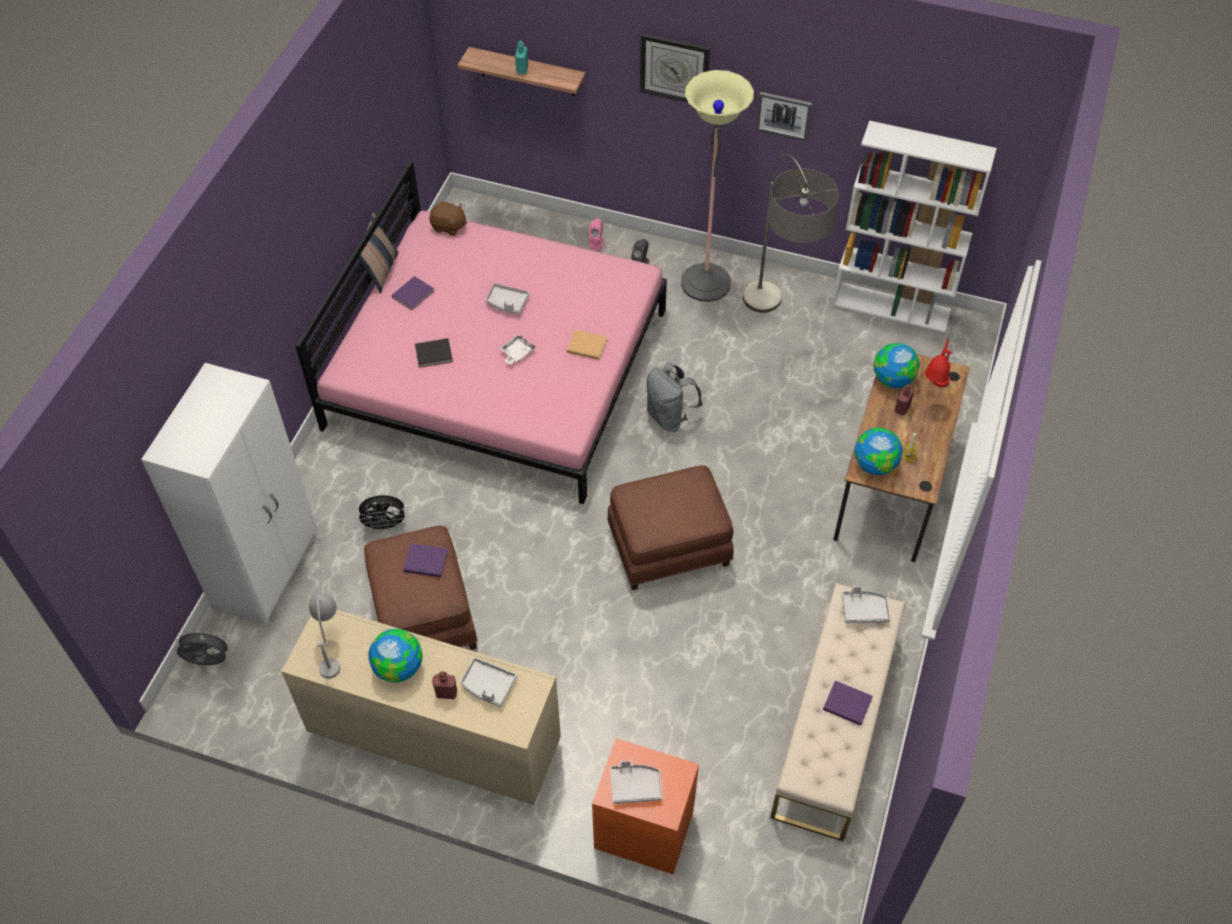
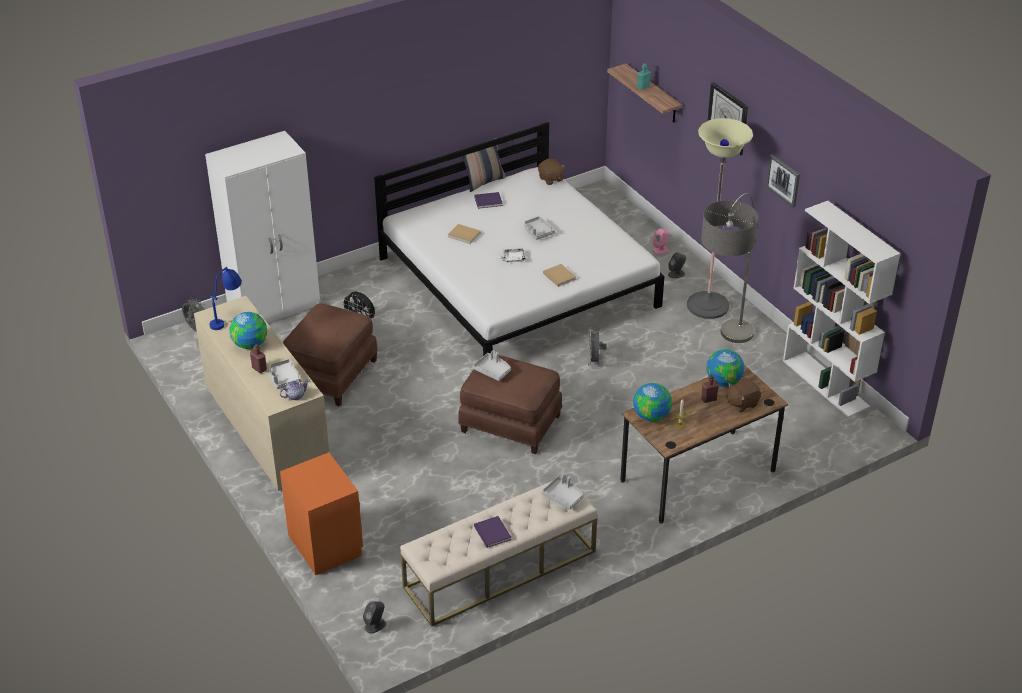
camera: 40 degrees right, 15 degrees down
pink bed [295,161,667,504] -> white bed [374,122,664,356]
grey table lamp [309,593,340,679] -> blue table lamp [210,267,242,330]
purple book [403,543,448,577] -> none
black book [415,338,453,367] -> beige book [448,224,481,244]
grey tray [610,760,663,804] -> grey tray moved to [473,350,511,381]
grey backpack [647,363,703,432] -> grey fan [588,327,606,366]
red table lamp [925,338,953,387] -> brown plush toy [726,379,761,413]
none -> teapot [280,380,309,400]
none -> grey speaker [363,601,386,634]

